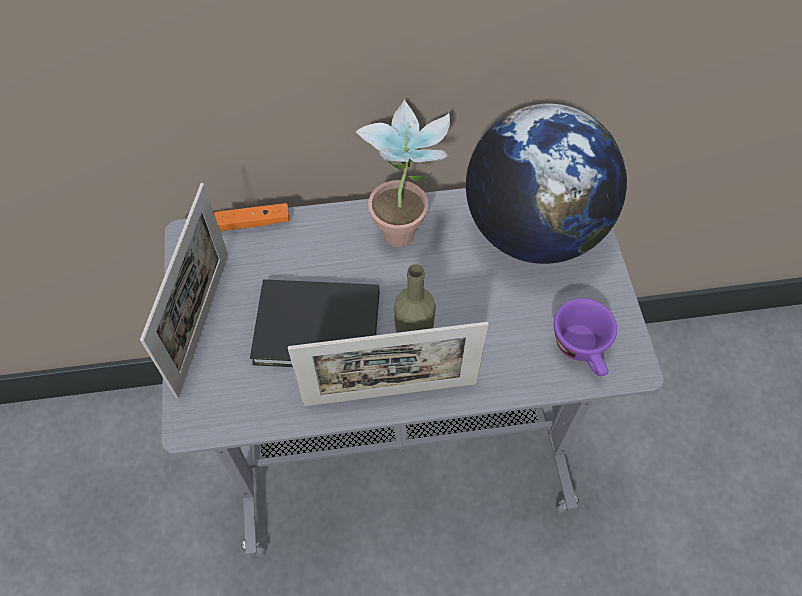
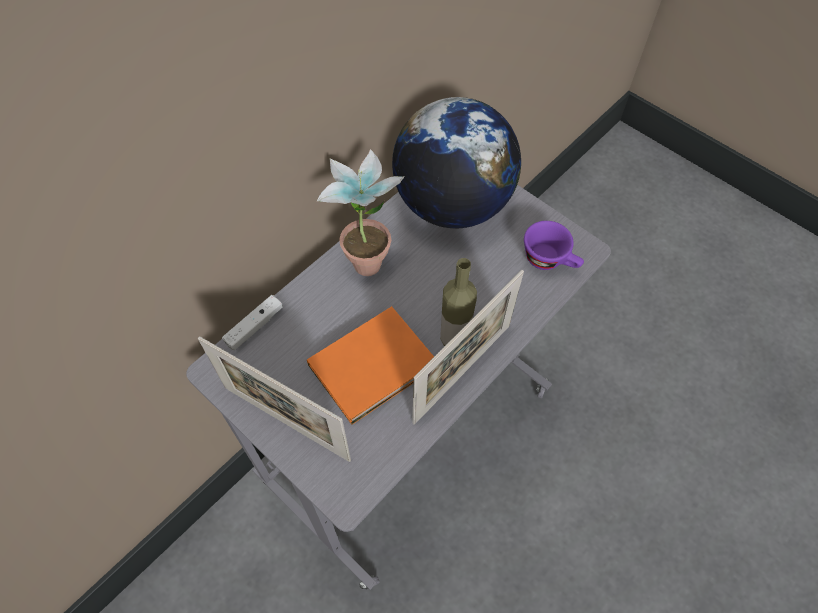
camera: 40 degrees left, 0 degrees up
picture frame [140,183,228,399] -> picture frame turned 150 degrees clockwise [198,336,351,462]
orange game controller [214,203,290,231] -> white game controller [222,295,283,351]
black book [250,279,380,367] -> orange book [307,306,434,425]

